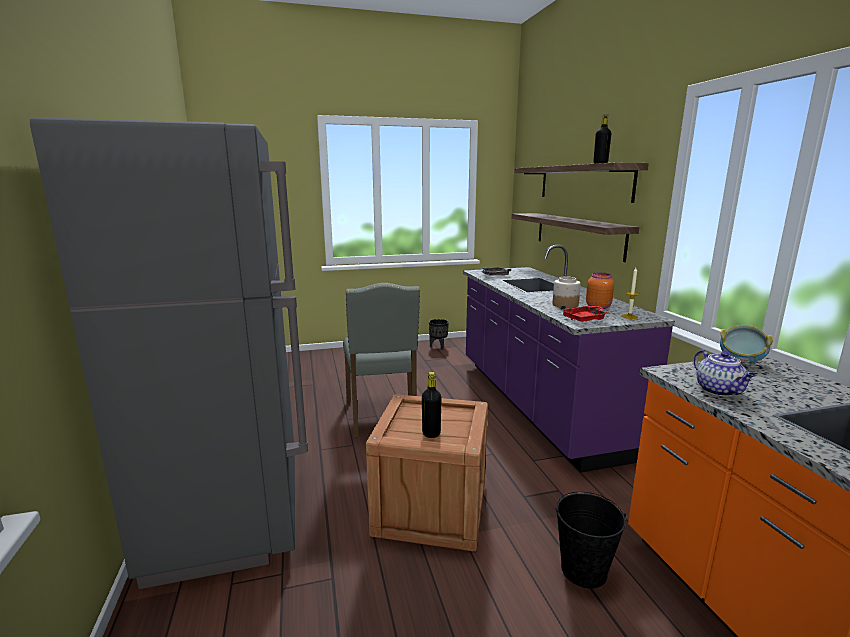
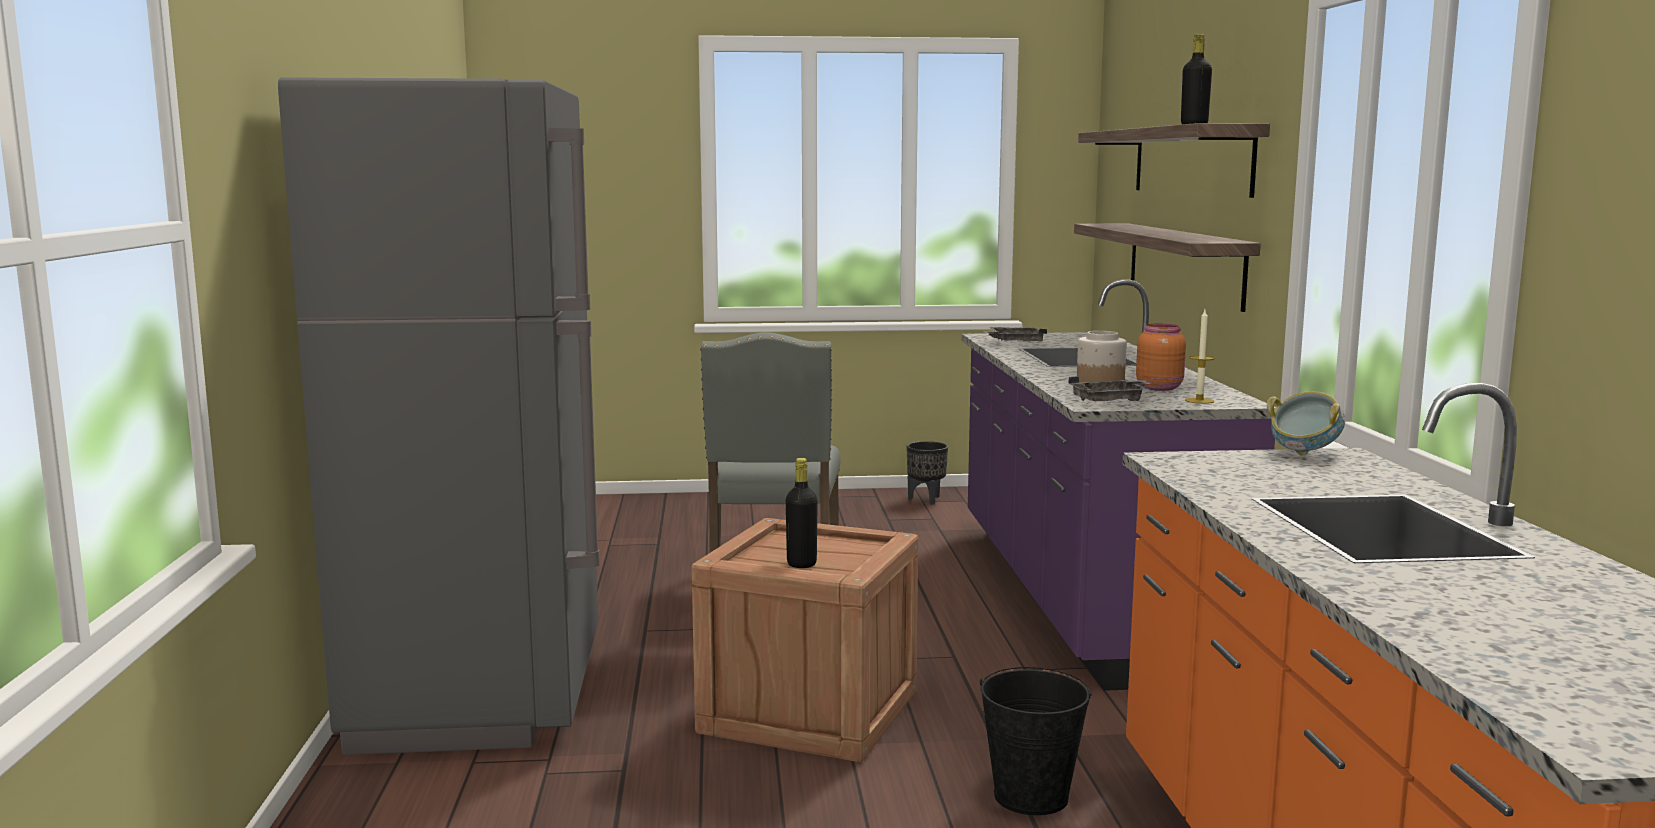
camera: 10 degrees right, 5 degrees down
red tray [560,305,609,322] -> grey tray [1068,376,1151,401]
teapot [694,350,756,396] -> none

